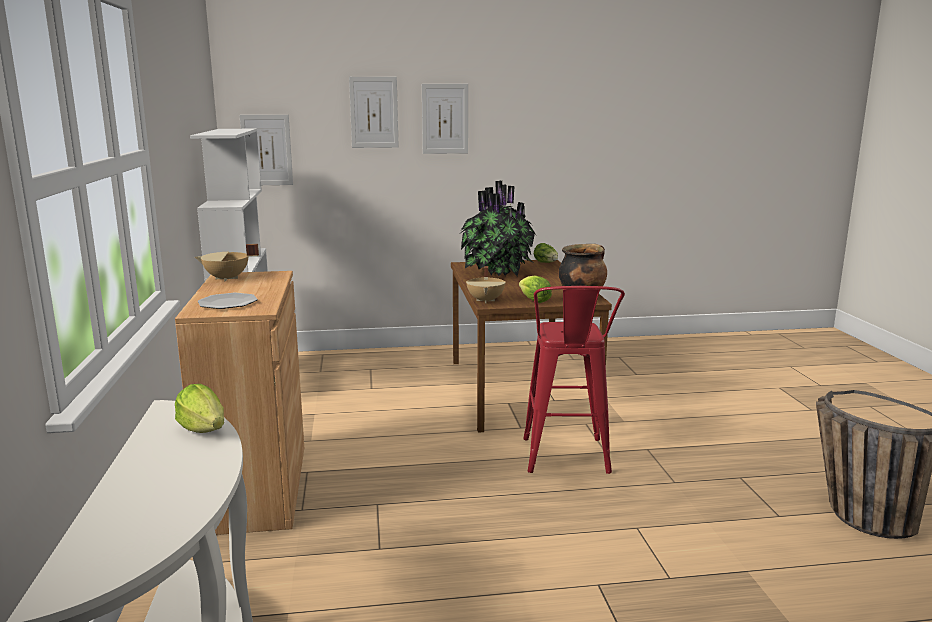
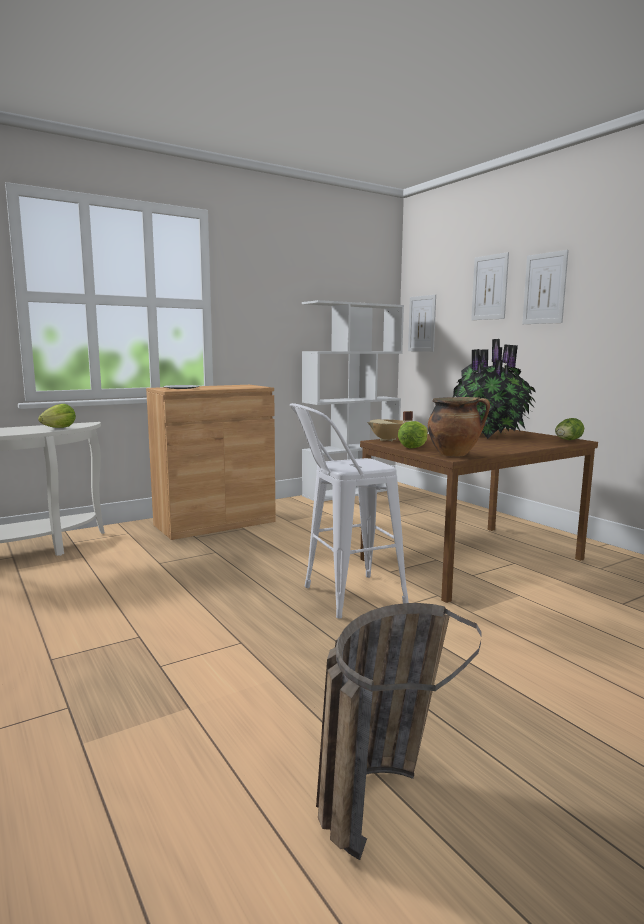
camera: 65 degrees right, 5 degrees down
beige cooking pot [195,244,259,281] -> none
red stool [523,286,625,474] -> white stool [290,403,409,618]

